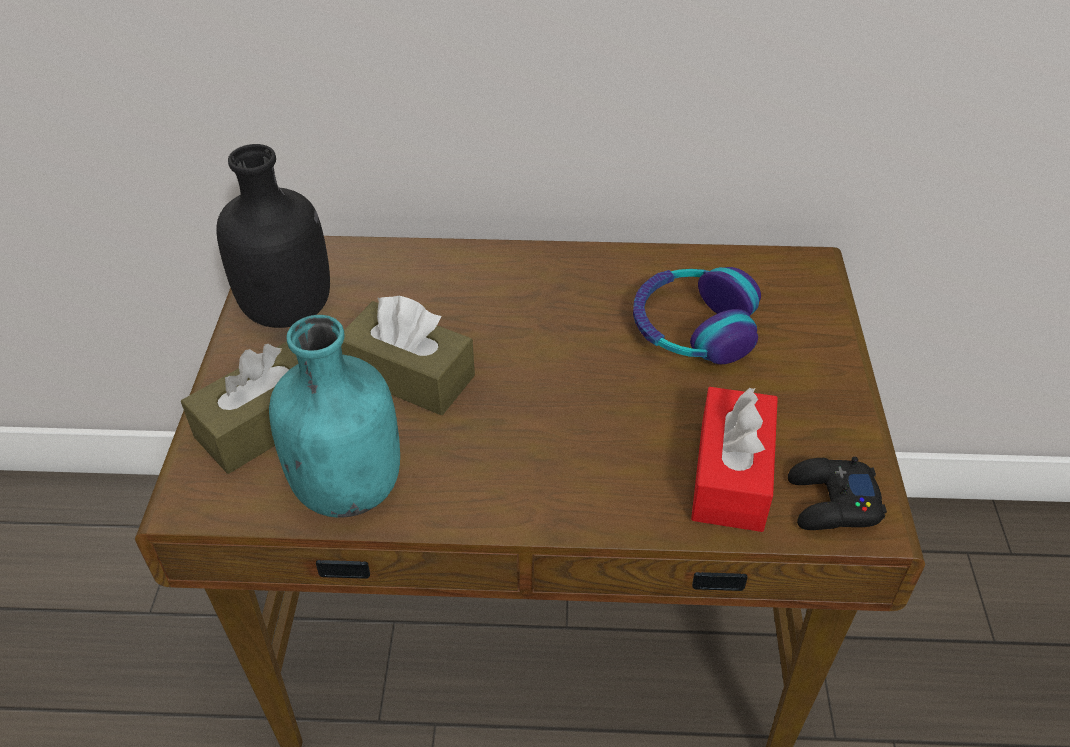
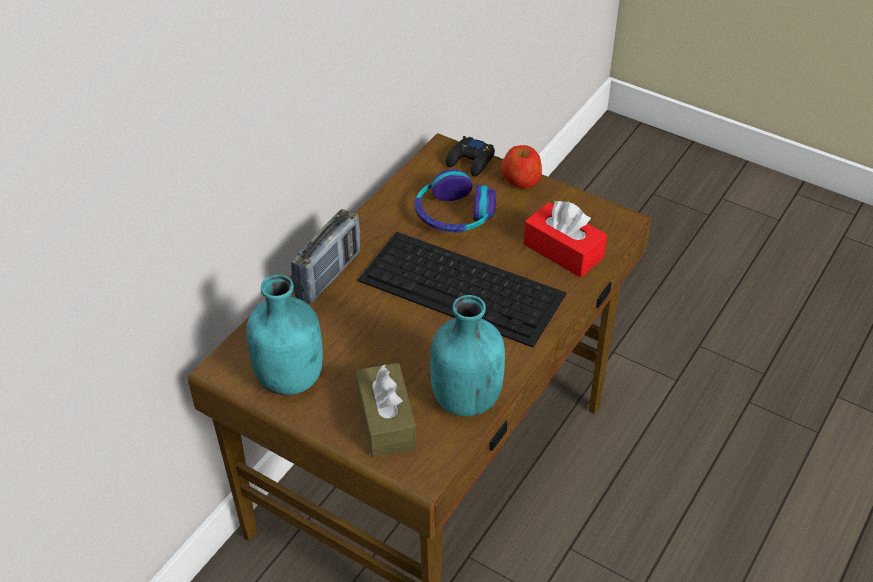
camera: 60 degrees left, 0 degrees up
black bottle [216,144,330,328] -> turquoise bottle [246,274,323,395]
brown tissue box [341,296,475,415] -> none
black game controller [788,457,887,530] -> black game controller moved to [446,136,495,177]
none -> radio [291,209,360,304]
none -> keyboard [358,232,566,348]
none -> apple [501,145,542,188]

